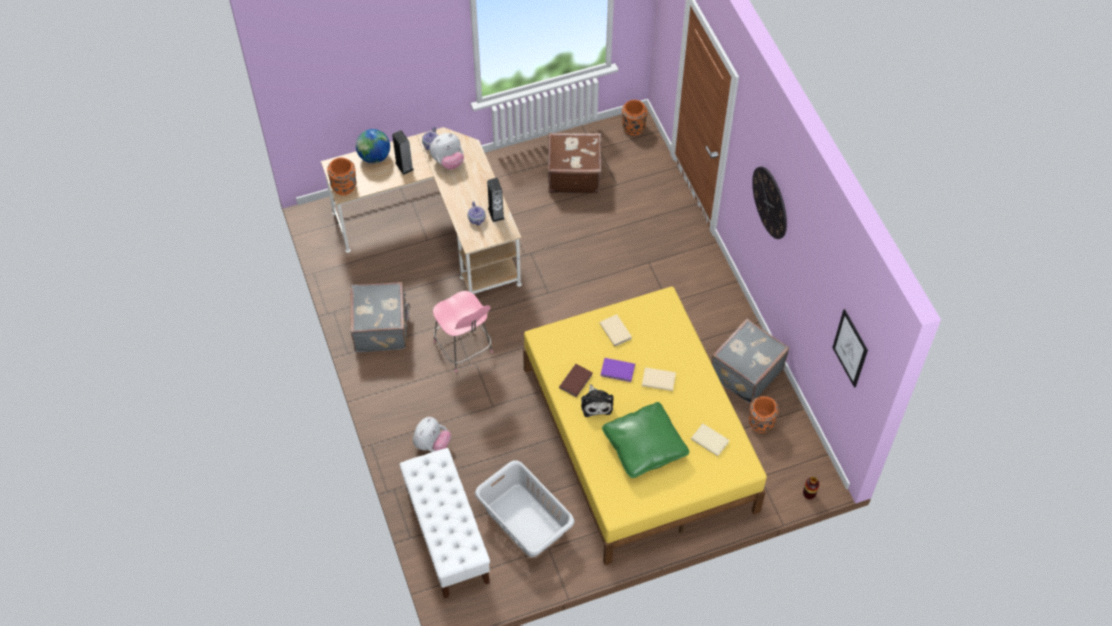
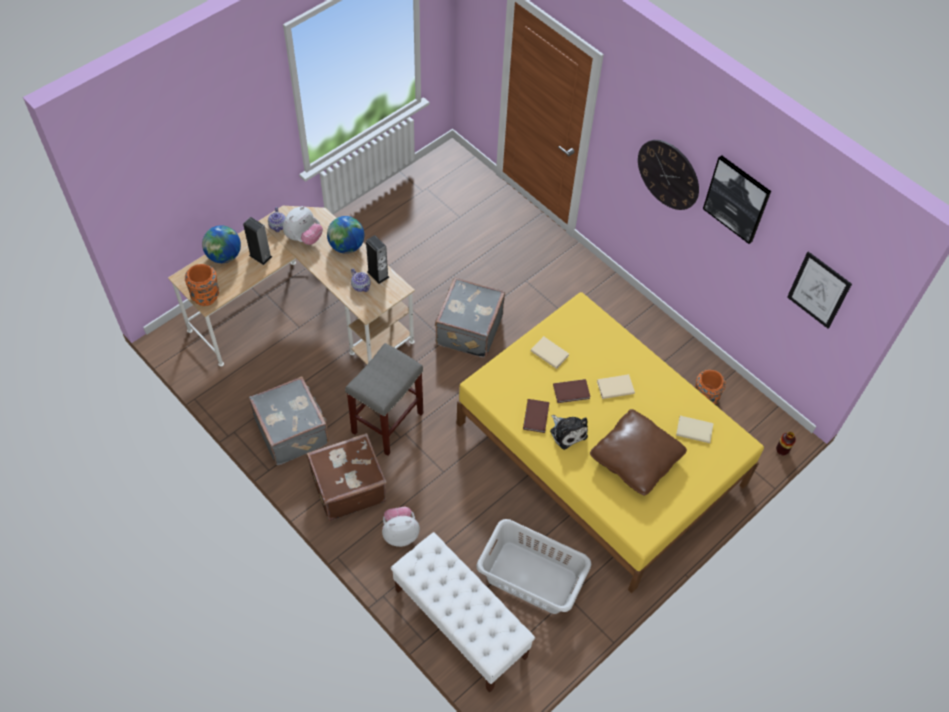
camera: 25 degrees left, 0 degrees up
plush toy [413,417,451,452] -> plush toy turned 105 degrees counterclockwise [382,506,420,547]
pink chair [433,291,493,373] -> grey stool [345,343,423,456]
brown suitcase [548,133,601,193] -> brown suitcase moved to [307,433,387,521]
purple book [601,358,635,382] -> brown book [553,379,590,403]
green pillow [602,402,689,478] -> brown pillow [590,409,687,496]
orange vase [622,100,647,135] -> none
grey suitcase [711,319,790,404] -> grey suitcase moved to [435,277,505,358]
none -> globe [327,216,364,254]
none -> picture [703,155,771,244]

